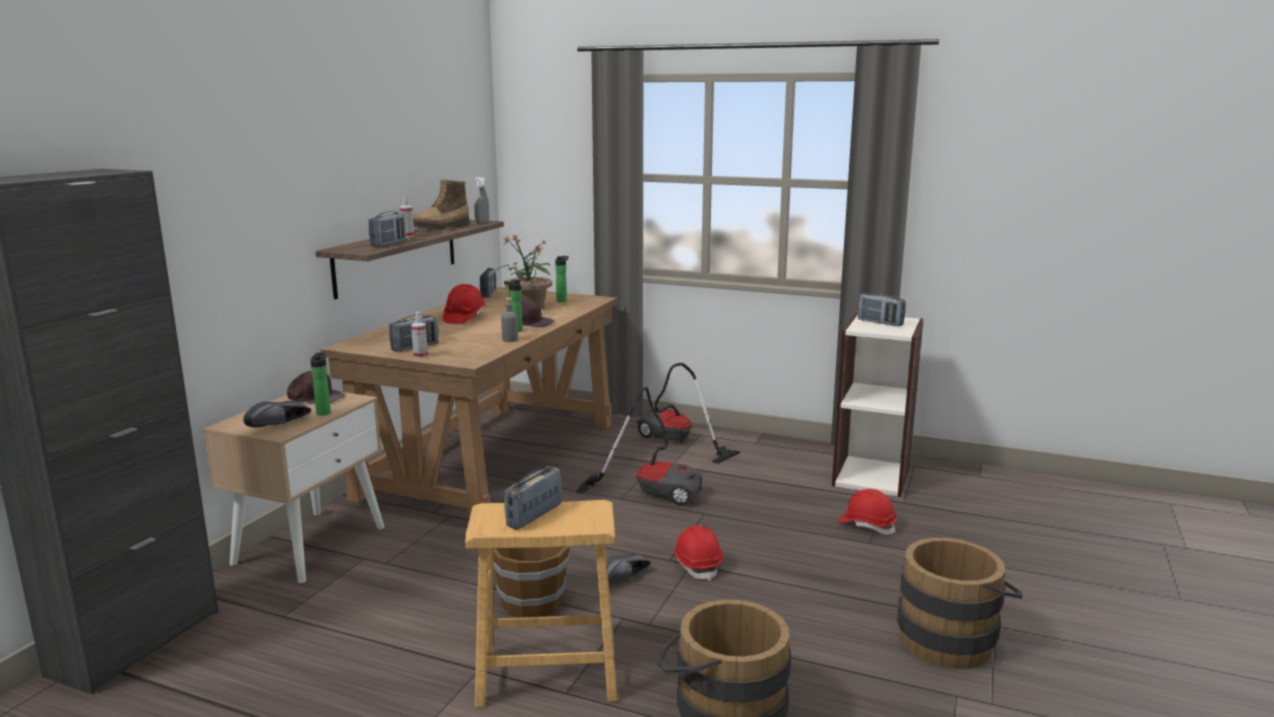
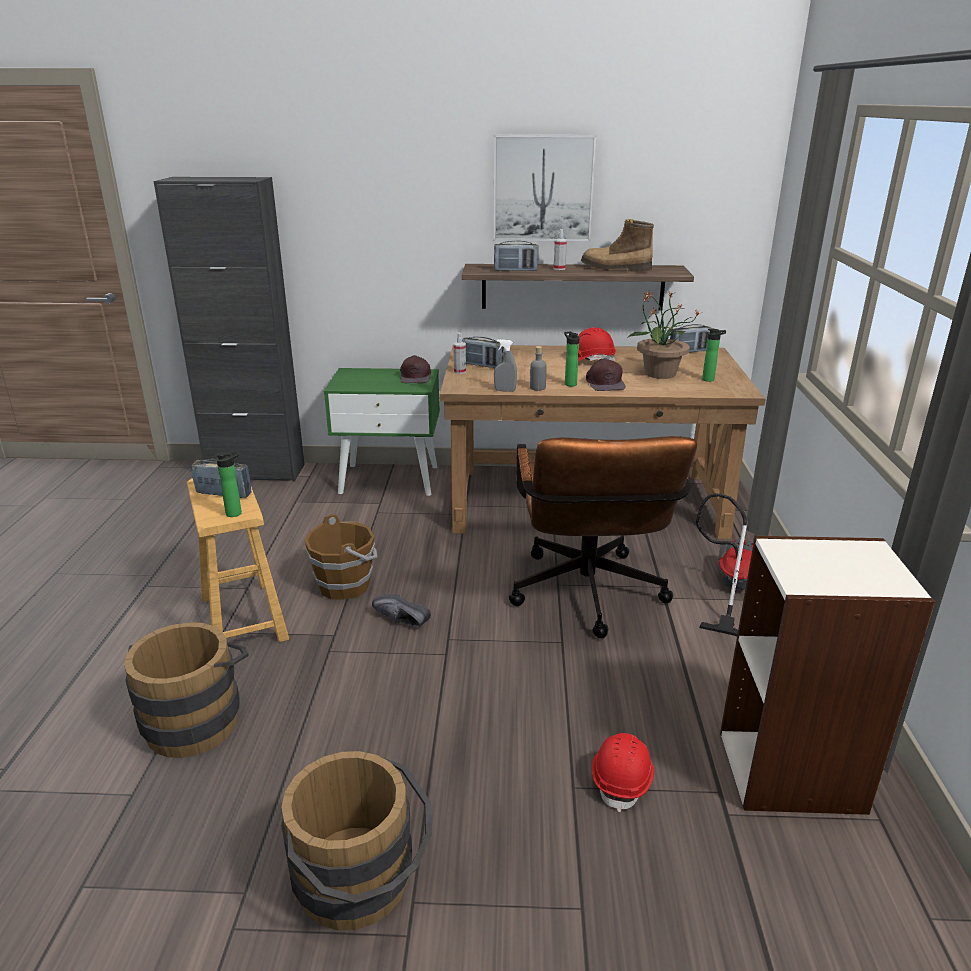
camera: 70 degrees right, 10 degrees up
beige nightstand [203,392,384,583] -> green nightstand [324,368,440,496]
black shoe [243,400,311,428] -> none
bottle [310,352,331,416] -> bottle moved to [215,451,242,517]
grey spray bottle [474,177,490,224] -> grey spray bottle moved to [494,339,517,392]
vacuum cleaner [576,387,703,506] -> brown office chair [509,436,697,638]
red hard hat [673,526,723,581] -> none
radio [858,292,906,326] -> none
none -> picture [493,135,597,242]

